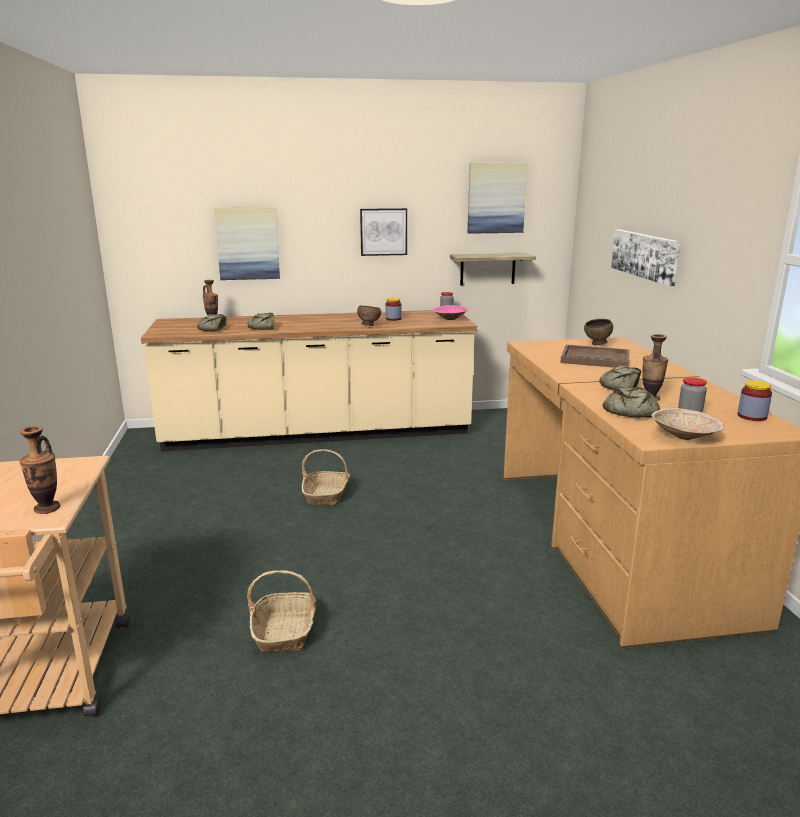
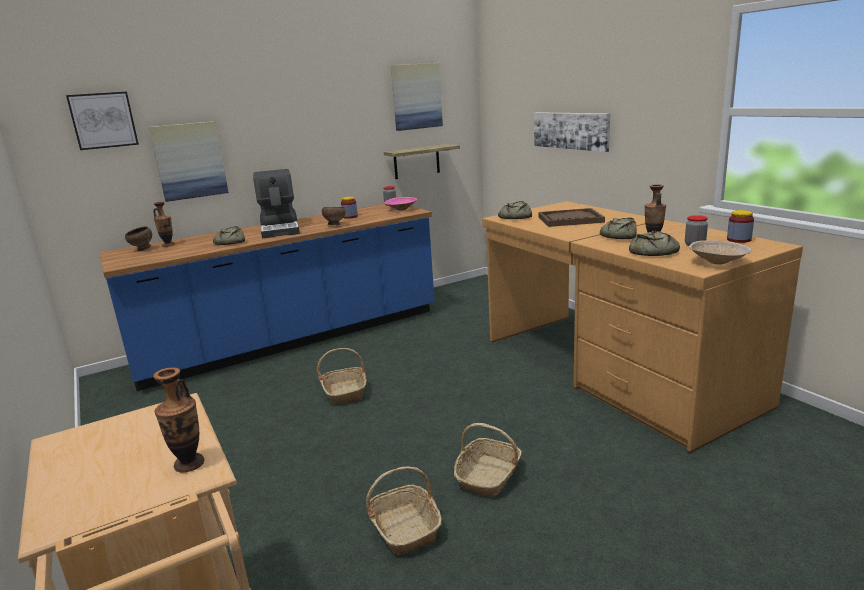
camera: 20 degrees left, 0 degrees up
beige counter [141,310,477,451] -> blue counter [99,204,435,391]
bread [197,314,226,331] -> bread moved to [498,201,532,219]
picture [360,208,407,256] -> picture moved to [66,92,139,150]
brown bowl [584,319,613,346] -> brown bowl moved to [125,226,152,251]
none -> coffee machine [253,169,300,239]
none -> basket [454,423,522,497]

